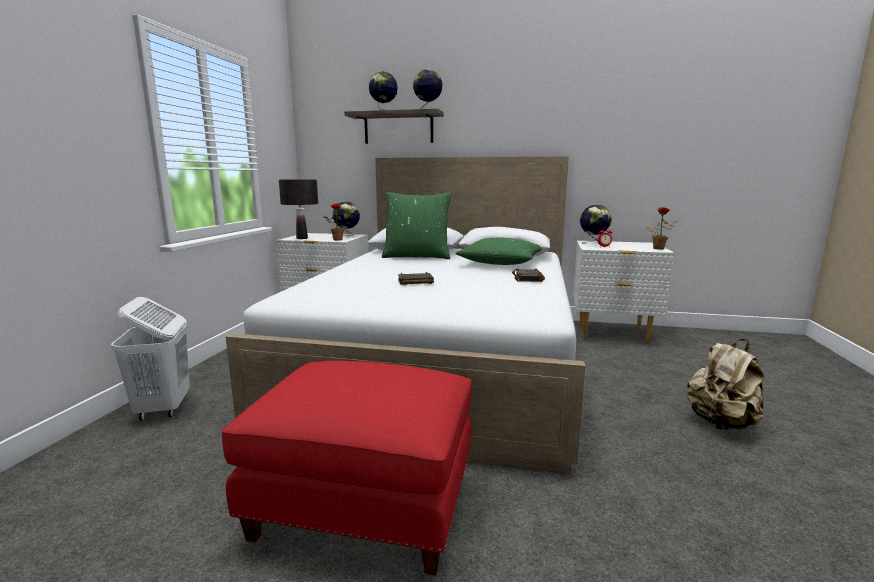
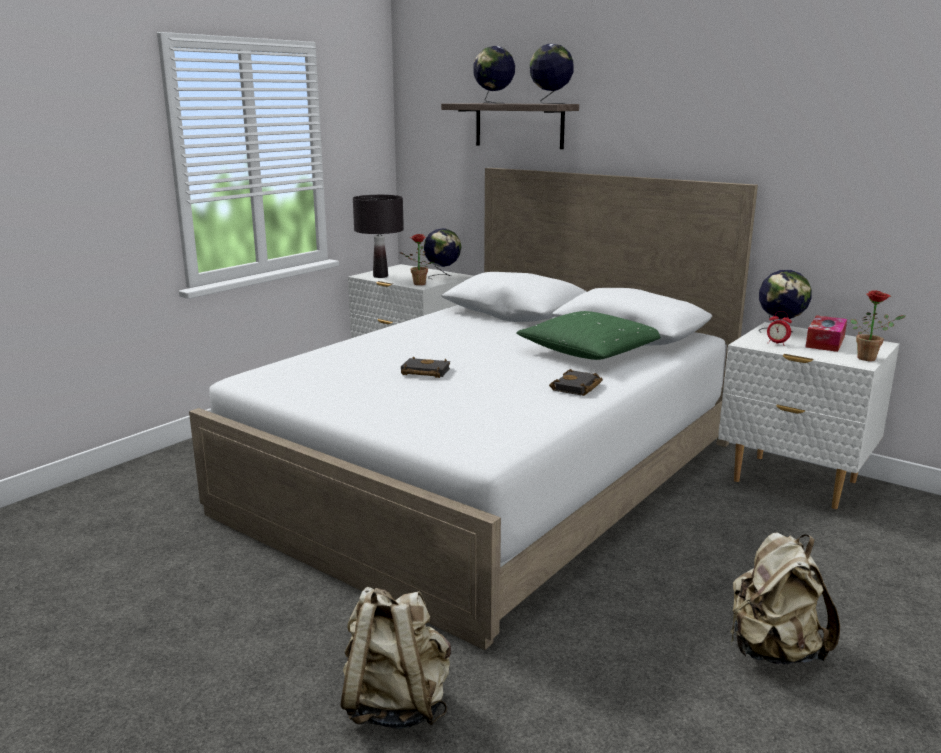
camera: 25 degrees right, 5 degrees up
white laundry basket [111,297,190,421] -> none
red ottoman [221,361,472,576] -> none
green pillow [382,192,452,259] -> none
none -> beige backpack [341,587,451,729]
none -> tissue box [805,315,847,352]

